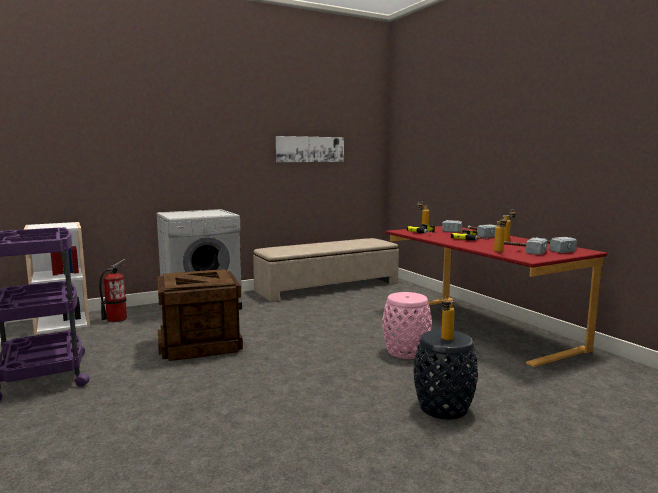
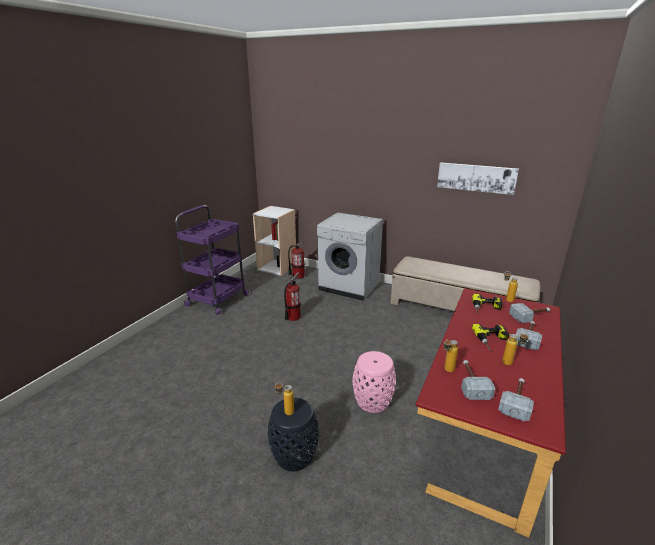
camera: 55 degrees right, 15 degrees up
crate [157,269,243,361] -> fire extinguisher [284,272,301,321]

